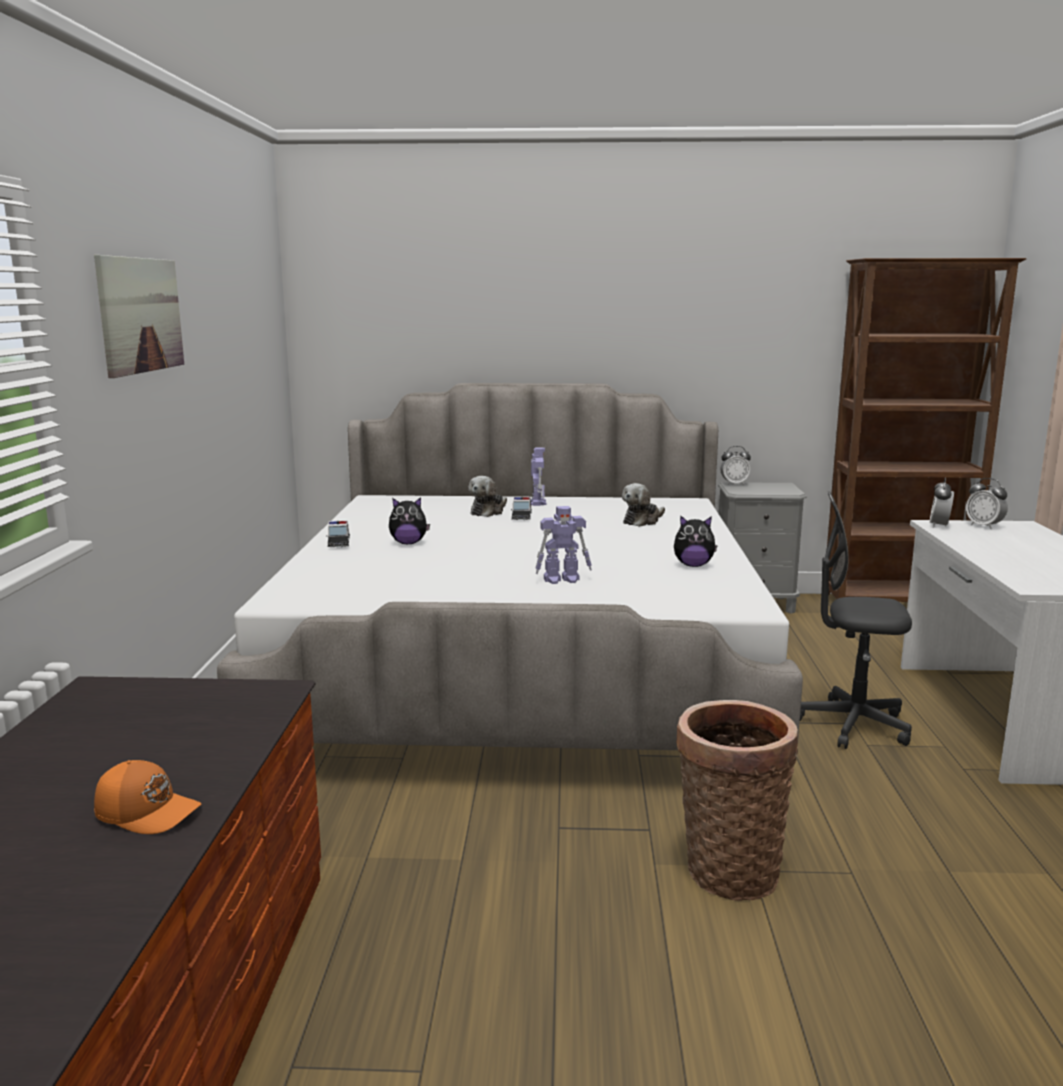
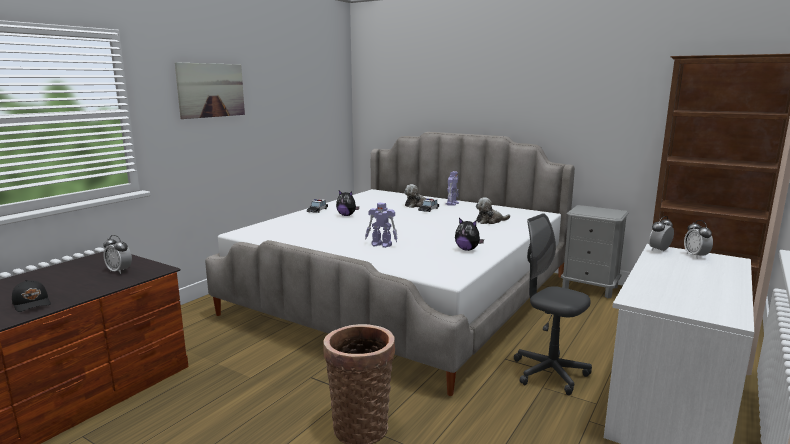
camera: 30 degrees right, 0 degrees up
orange cap [94,760,201,834] -> black cap [12,280,51,312]
alarm clock [720,446,751,485] -> alarm clock moved to [103,235,132,274]

